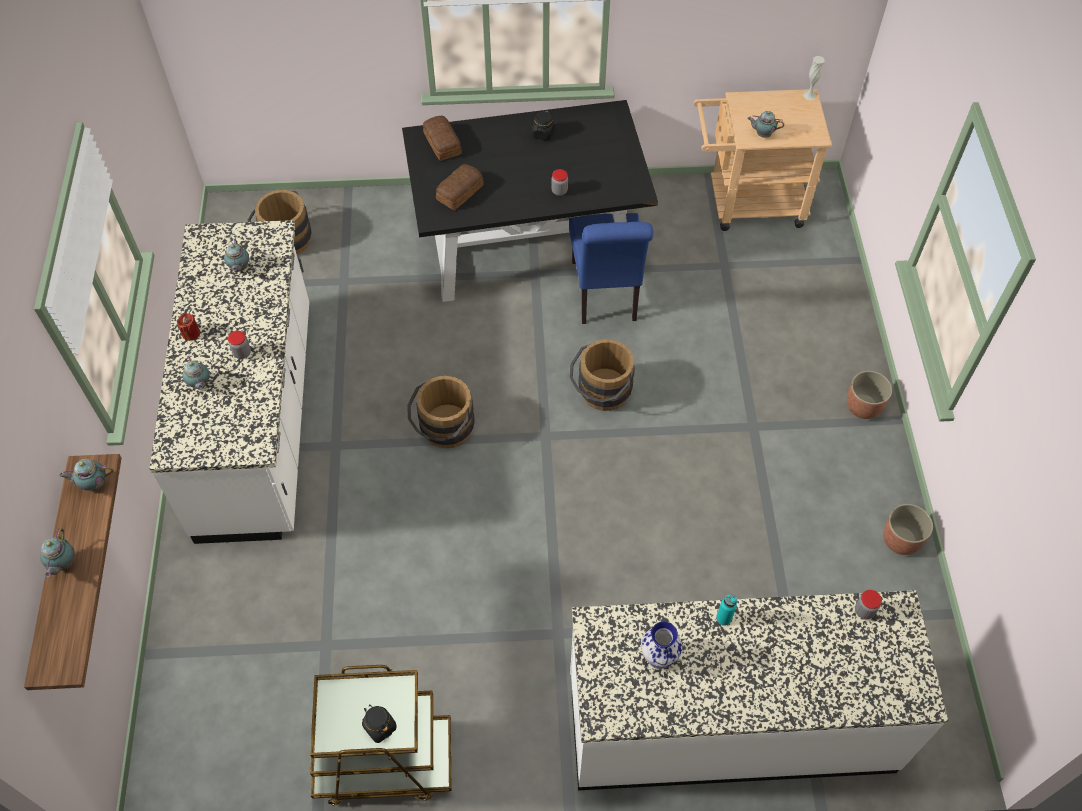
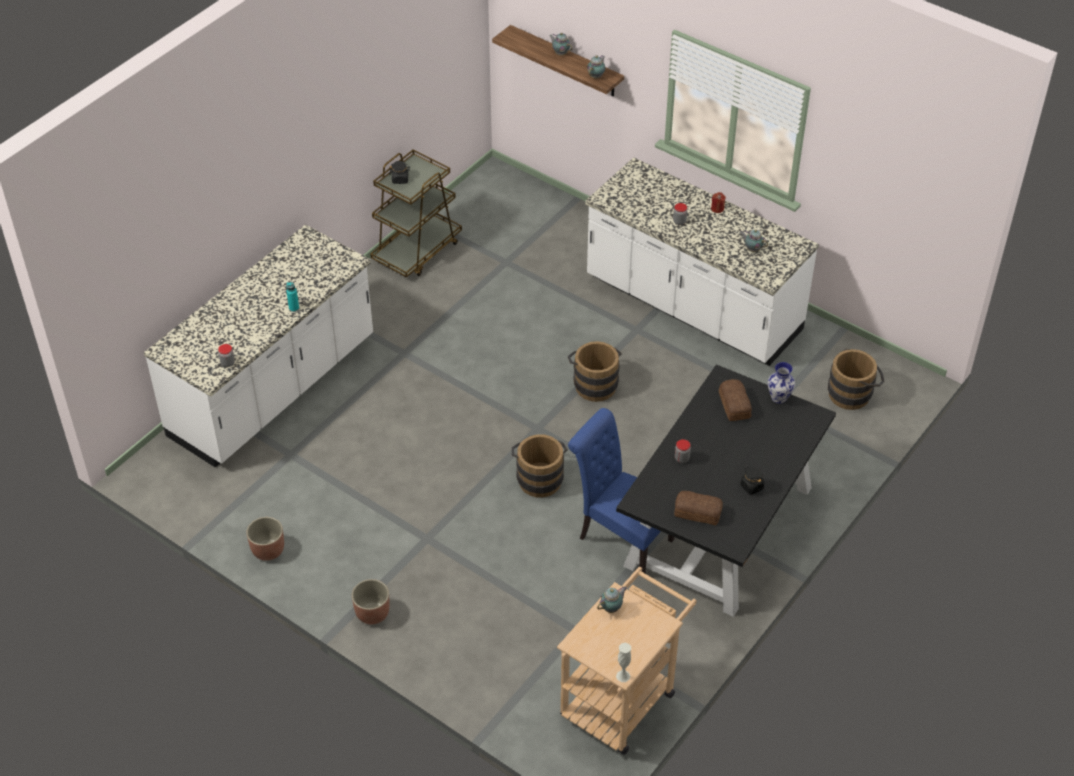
camera: 130 degrees right, 10 degrees down
teapot [182,356,210,390] -> none
bread [423,116,462,161] -> bread moved to [674,491,723,525]
vase [641,621,682,669] -> vase moved to [768,362,795,404]

